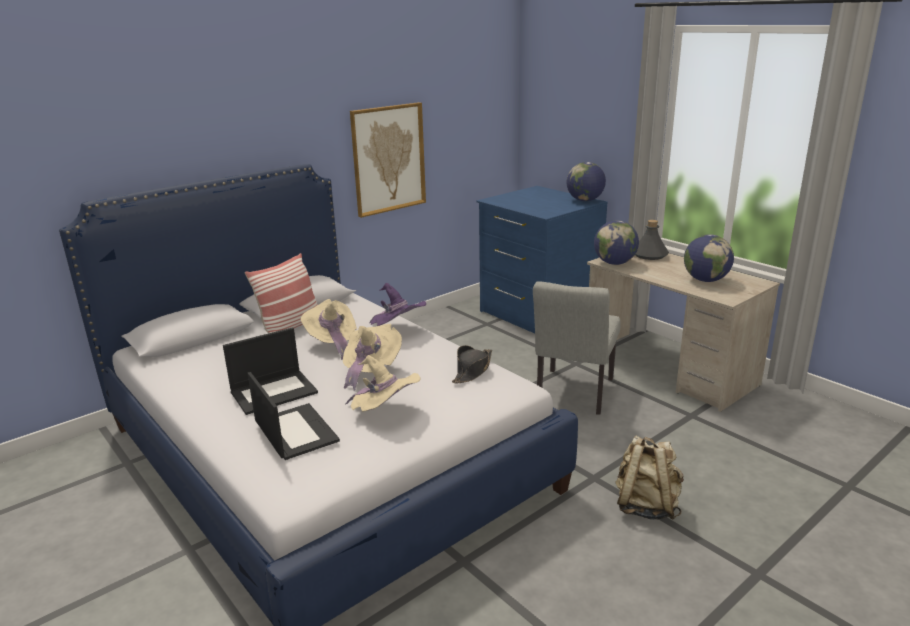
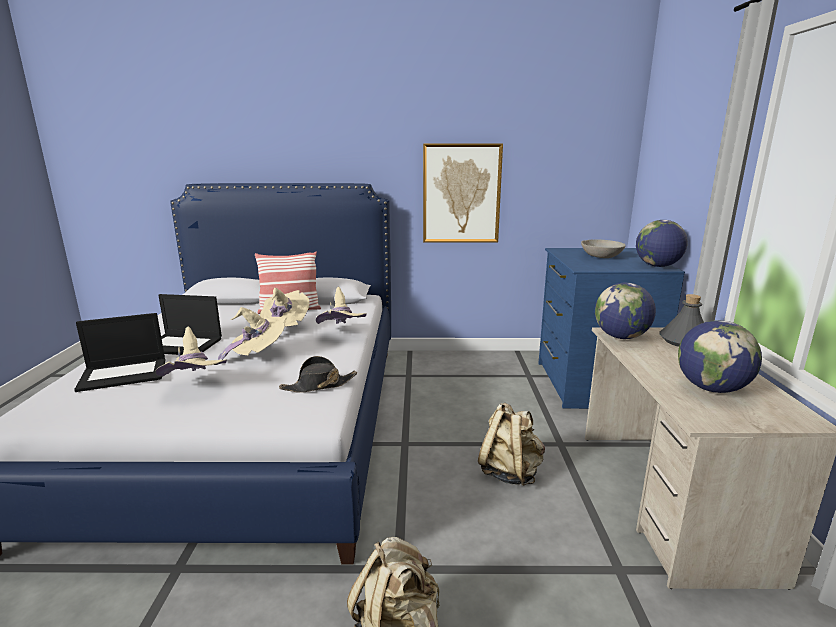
camera: 40 degrees right, 5 degrees down
laptop [247,372,340,460] -> laptop turned 60 degrees clockwise [74,313,166,392]
purple hat [369,283,426,326] -> beige hat [316,287,367,324]
grey chair [533,281,620,415] -> beige backpack [478,402,545,486]
none -> grey bowl [581,240,626,258]

